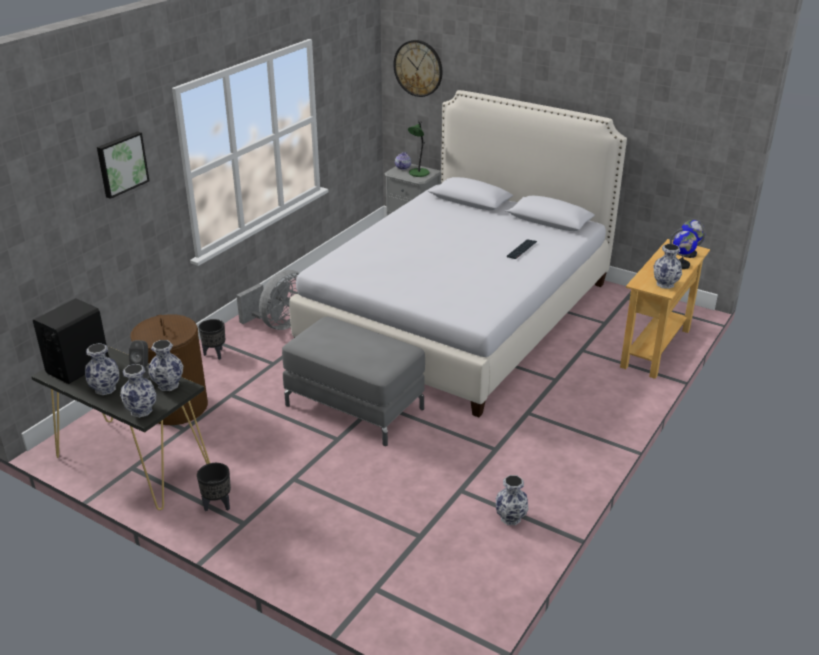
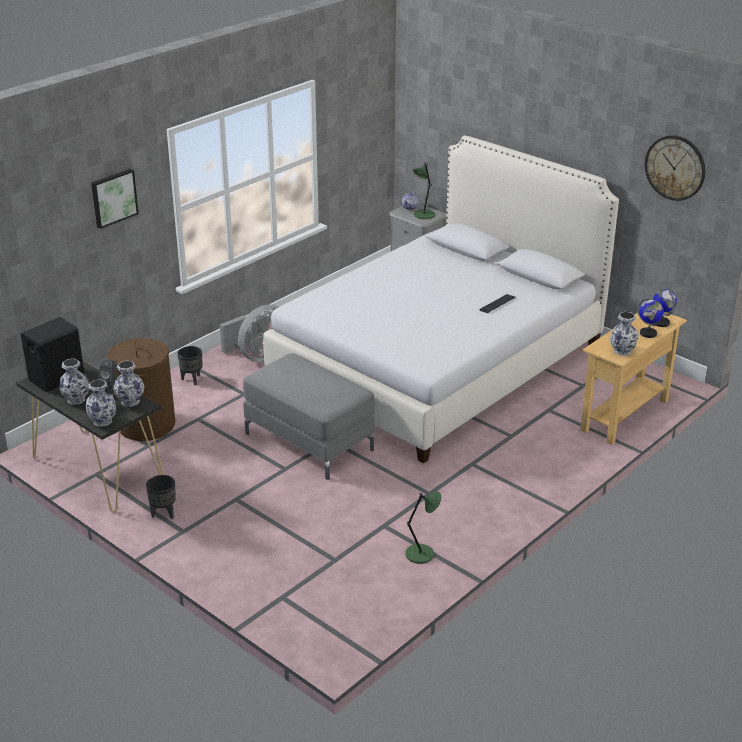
camera: 10 degrees right, 0 degrees up
wall clock [393,40,442,97] -> wall clock moved to [645,135,705,201]
vase [496,475,528,525] -> green table lamp [405,492,441,564]

